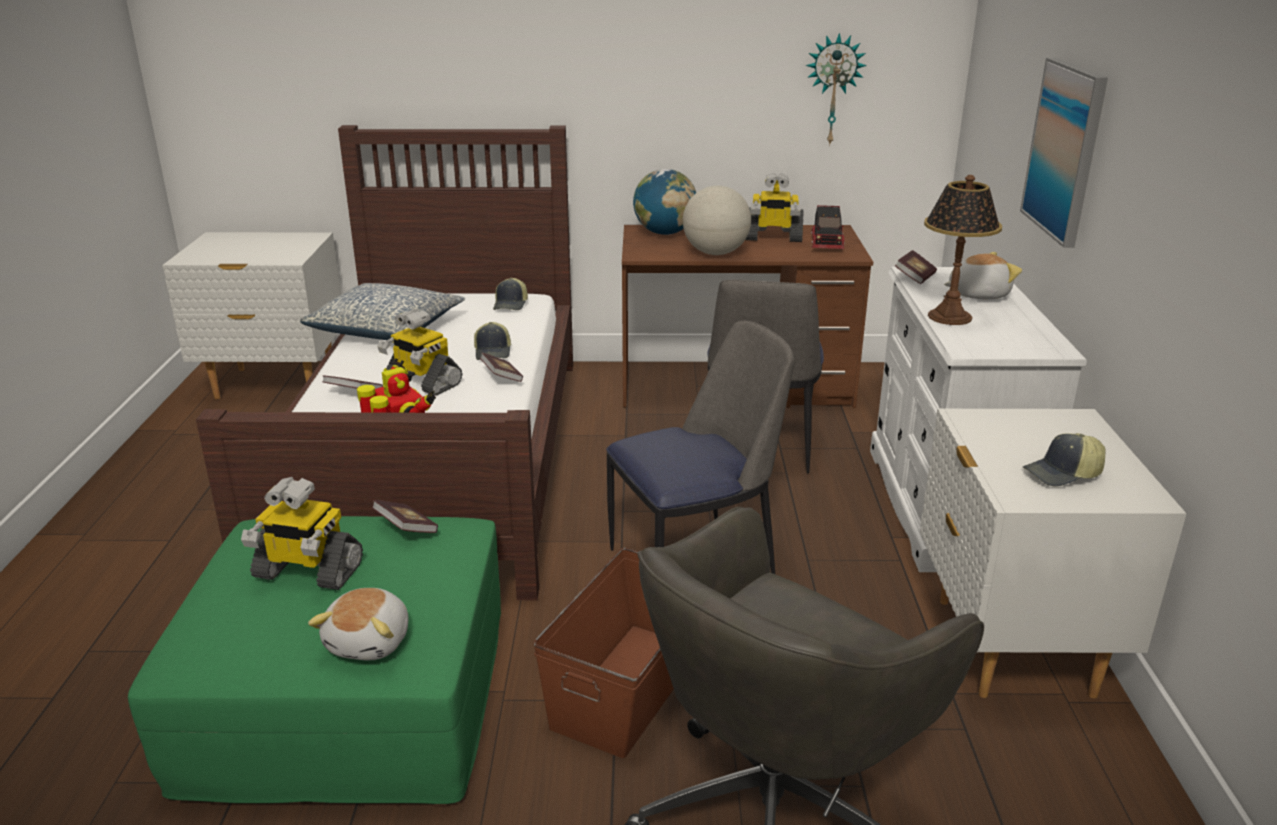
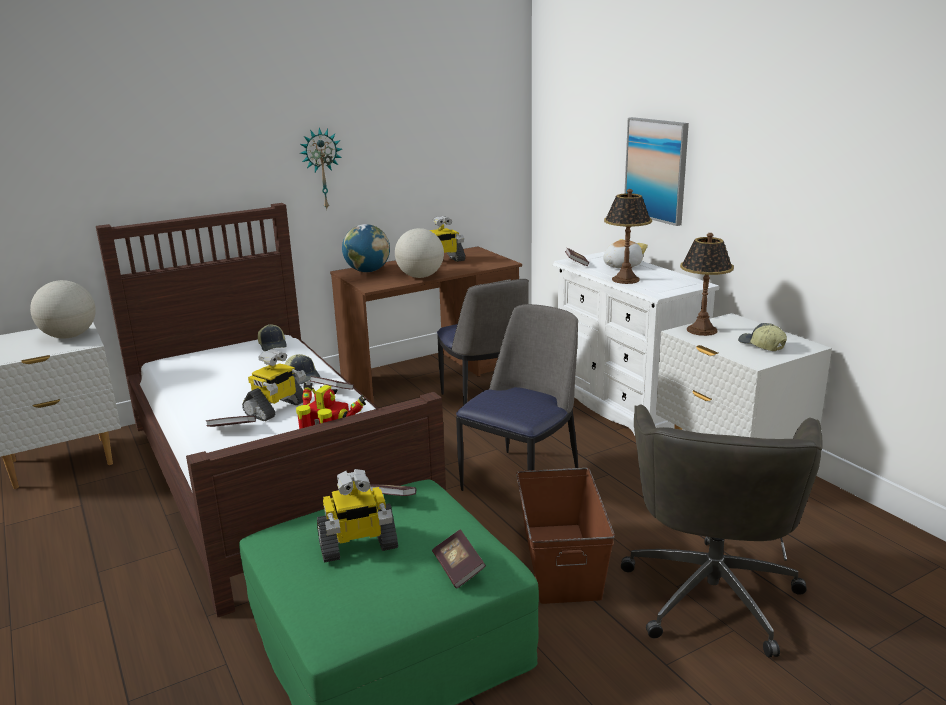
camera: 30 degrees left, 5 degrees down
pillow [300,283,465,340] -> none
plush toy [308,588,408,660] -> book [432,529,486,589]
toy robot [377,309,462,396] -> toy robot turned 60 degrees counterclockwise [242,350,306,421]
wall clock [806,33,867,146] -> wall clock moved to [300,127,342,209]
toy truck [810,205,845,249] -> none
cap [1023,433,1106,487] -> cap turned 105 degrees clockwise [738,323,787,351]
none -> globe [30,280,96,338]
none -> table lamp [680,233,734,336]

